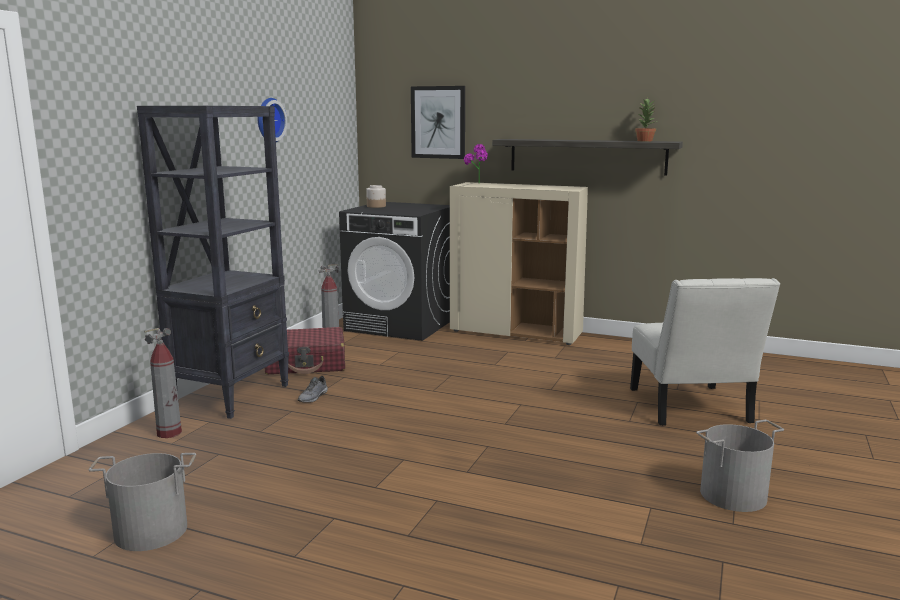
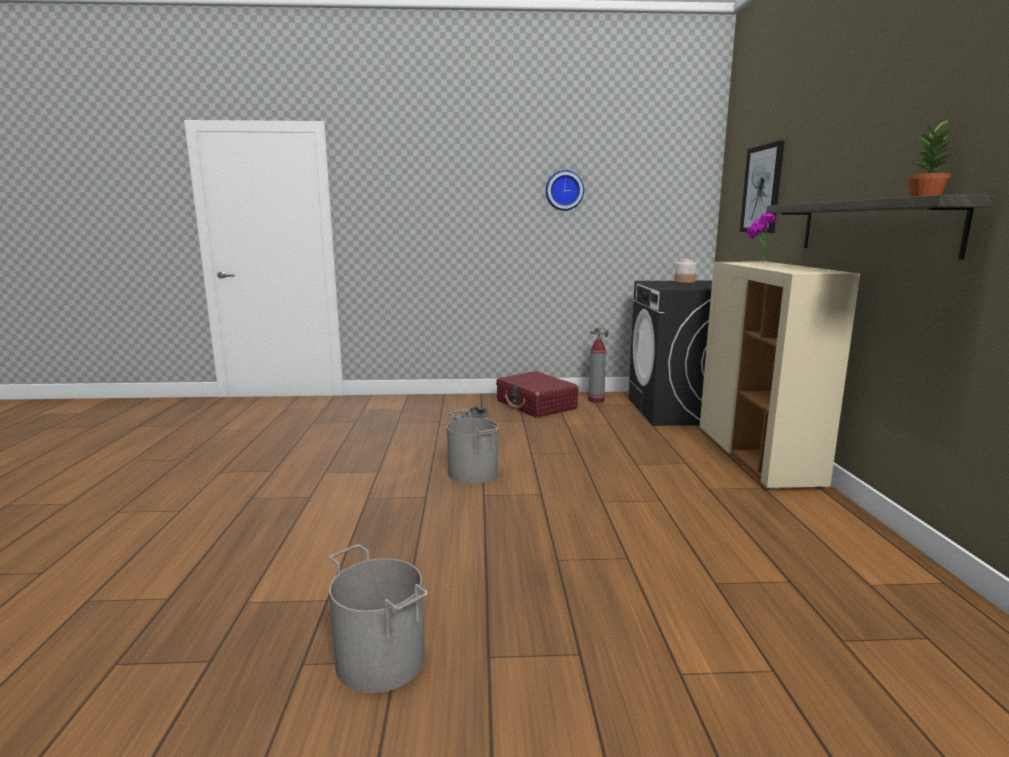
camera: 65 degrees right, 0 degrees up
grey bucket [89,453,196,551] -> grey bucket moved to [447,410,498,484]
black bookcase [137,106,289,419] -> none
fire extinguisher [144,328,182,438] -> none
white chair [630,278,780,426] -> none

